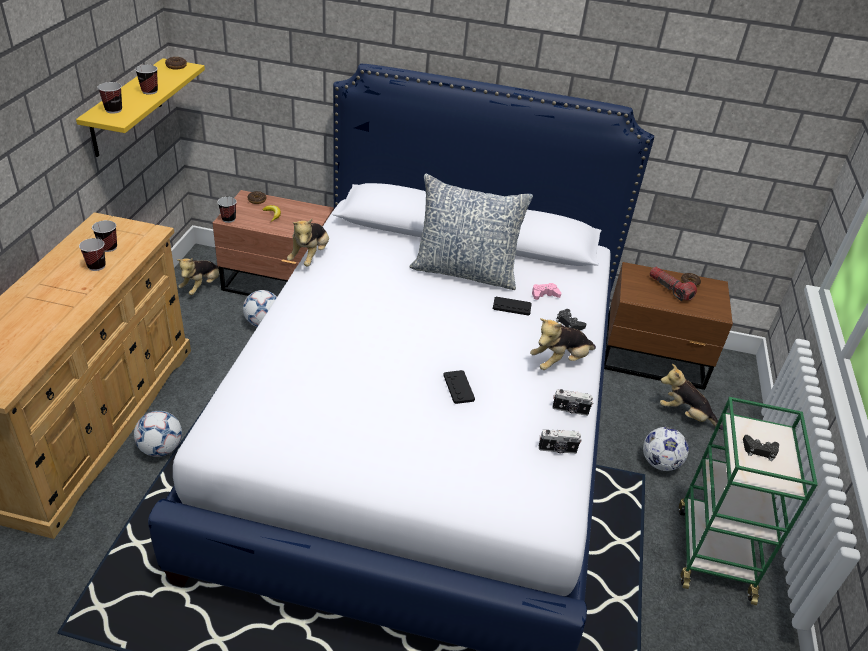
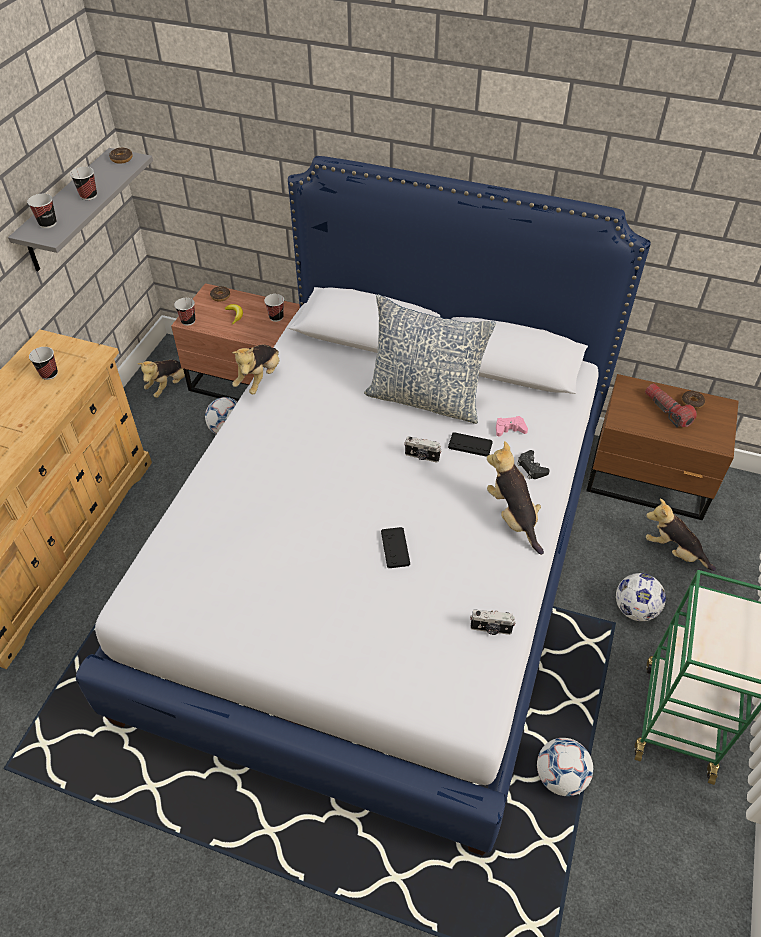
camera: 10 degrees right, 10 degrees up
yellow shelf [76,58,205,157] -> grey shelf [8,148,153,271]
cup [79,238,106,271] -> cup moved to [264,294,284,322]
football [134,411,182,457] -> football moved to [537,738,593,796]
plush toy [530,318,596,370] -> plush toy turned 90 degrees clockwise [487,441,544,555]
camera [552,389,593,416] -> camera moved to [404,436,442,463]
black game controller [743,435,779,461] -> none

